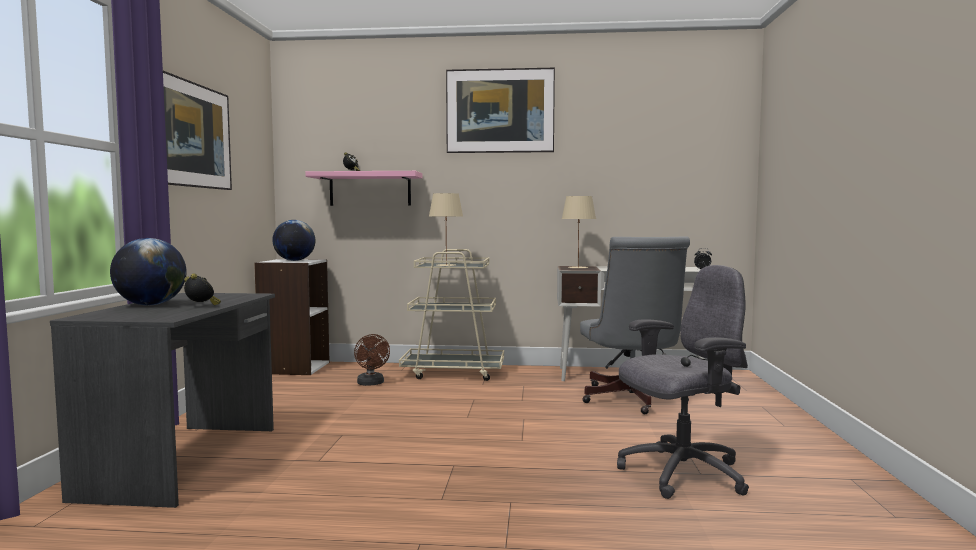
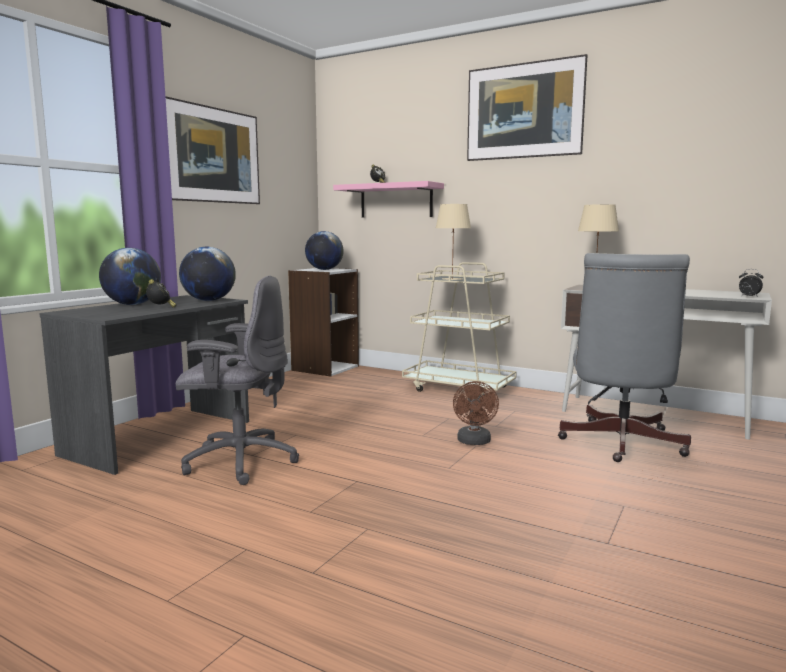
camera: 25 degrees right, 5 degrees up
brown fan [354,334,390,386] -> brown fan moved to [453,381,499,445]
grey office chair [617,265,749,499] -> grey office chair moved to [176,276,299,485]
none -> globe [179,246,236,301]

